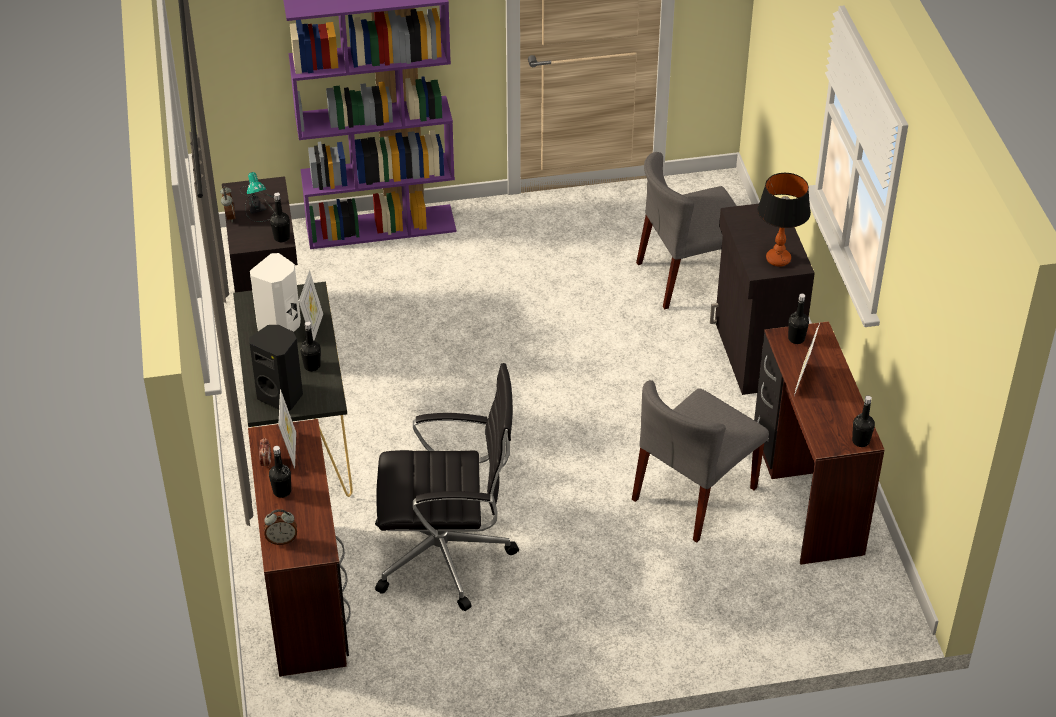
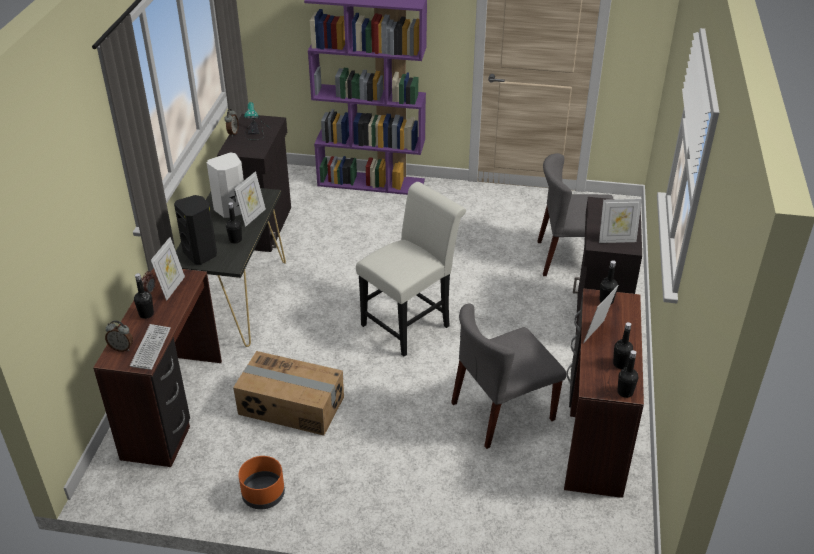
camera: 20 degrees right, 5 degrees down
black bottle [270,193,290,242] -> black bottle moved to [613,322,633,369]
black office chair [375,363,519,611] -> cardboard box [233,351,344,436]
table lamp [758,173,811,267] -> picture frame [599,199,642,243]
none -> keyboard [130,324,171,370]
none -> orange planter [238,456,285,509]
none -> white chair [356,182,466,356]

